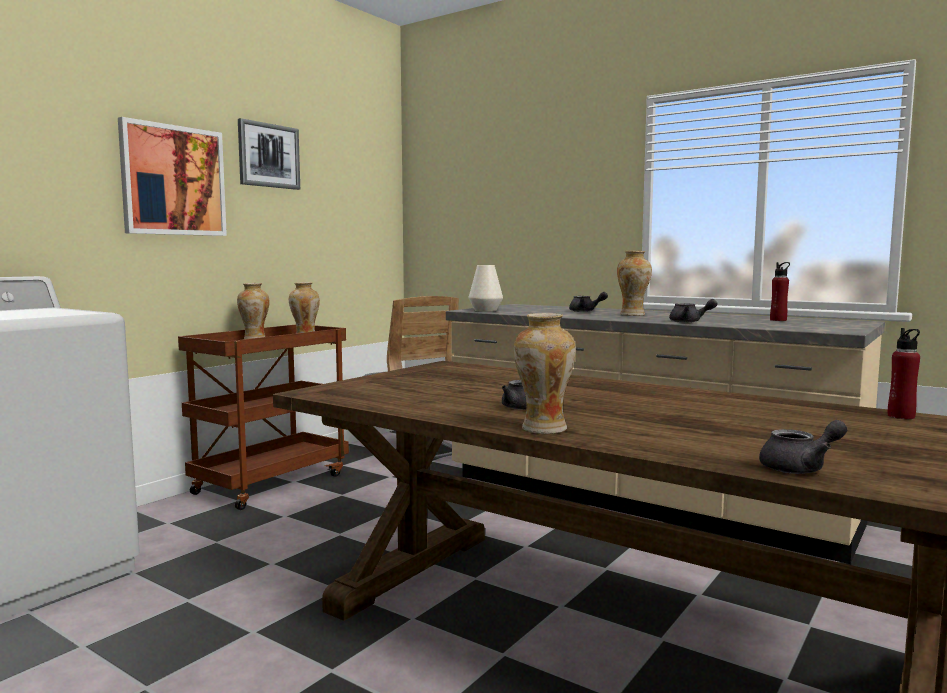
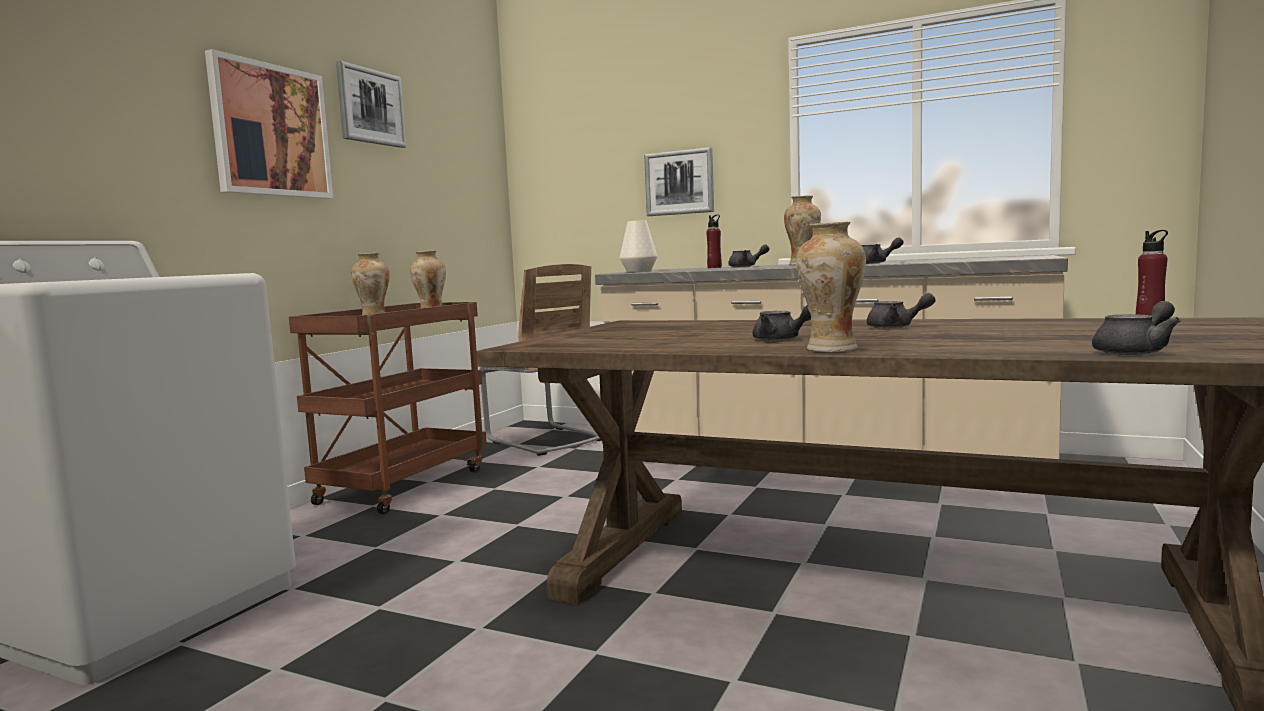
camera: 10 degrees left, 0 degrees up
red bottle [770,262,790,321] -> red bottle moved to [706,215,722,268]
none -> picture [644,147,714,216]
none -> grey teapot [867,293,936,329]

